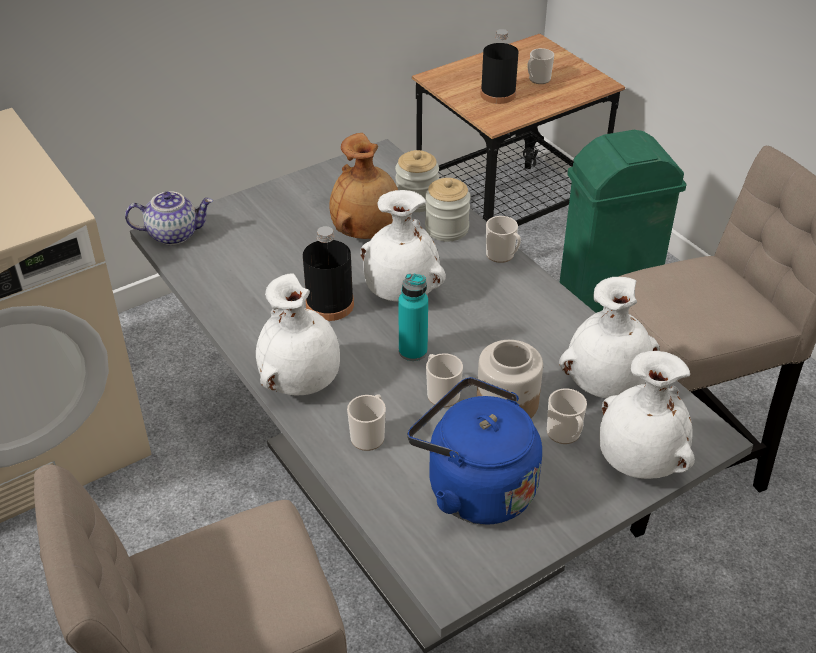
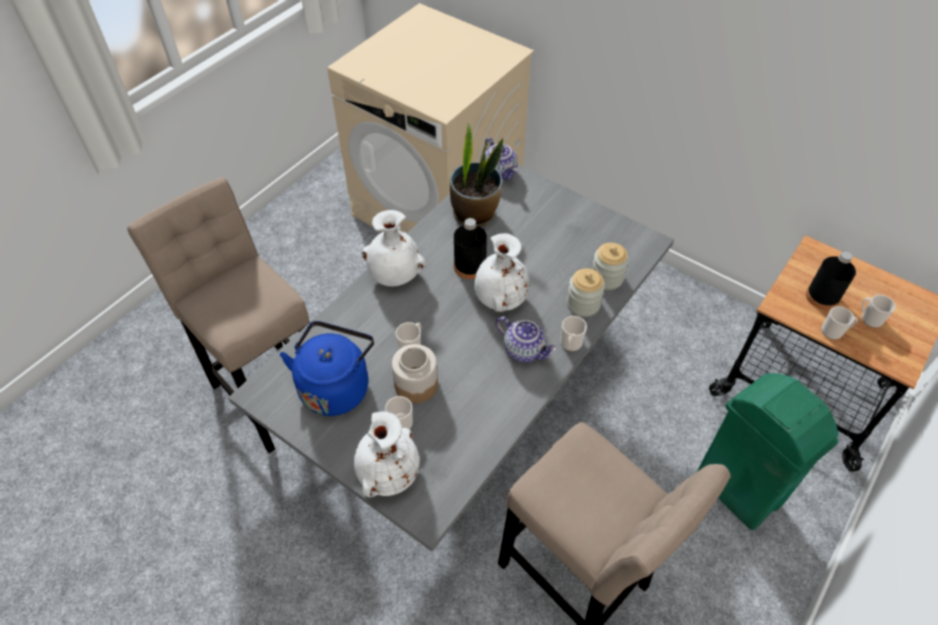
camera: 70 degrees right, 10 degrees up
brown vase [329,133,398,239] -> none
mug [347,395,386,451] -> mug moved to [821,306,858,340]
turquoise bottle [398,273,428,361] -> none
white vase [559,277,660,398] -> none
none -> potted plant [450,123,503,227]
none -> teapot [496,317,557,363]

